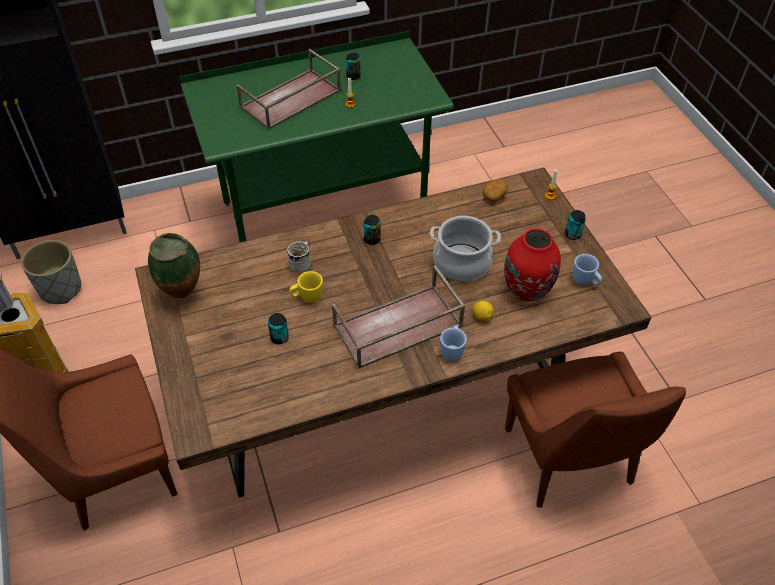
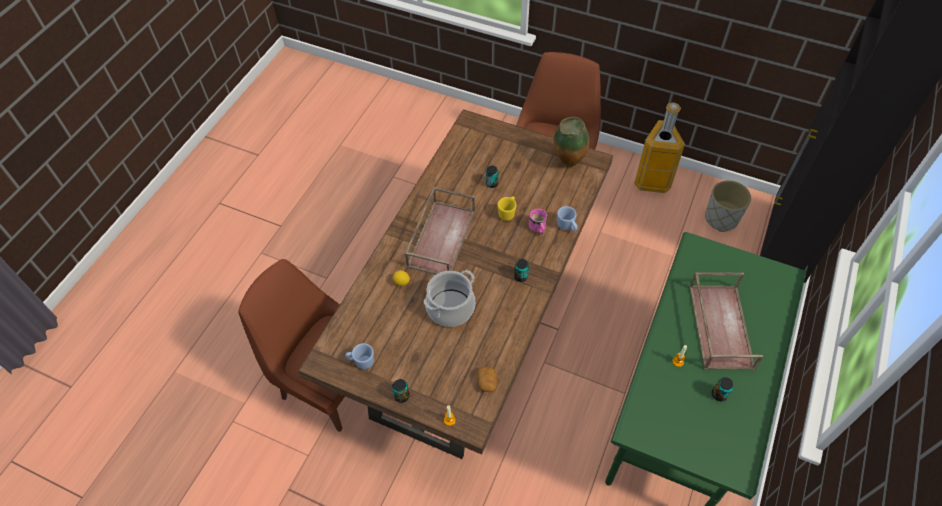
camera: 135 degrees right, 5 degrees up
white mug [287,241,311,272] -> pink mug [529,208,547,234]
blue mug [440,325,467,361] -> blue mug moved to [557,206,577,231]
red vase [504,228,561,301] -> none

